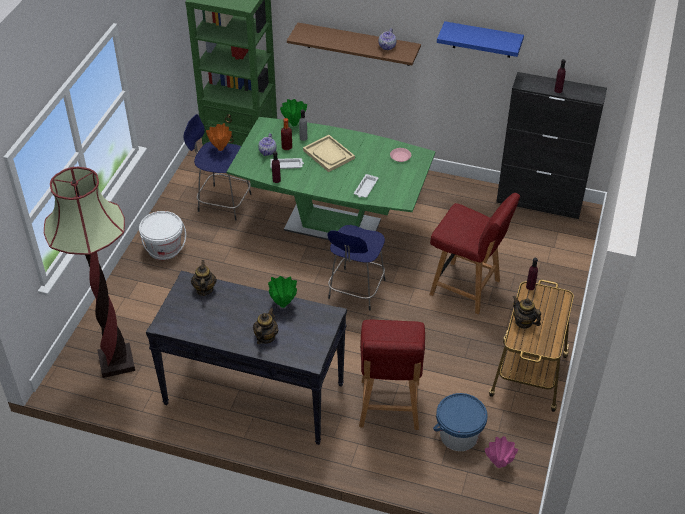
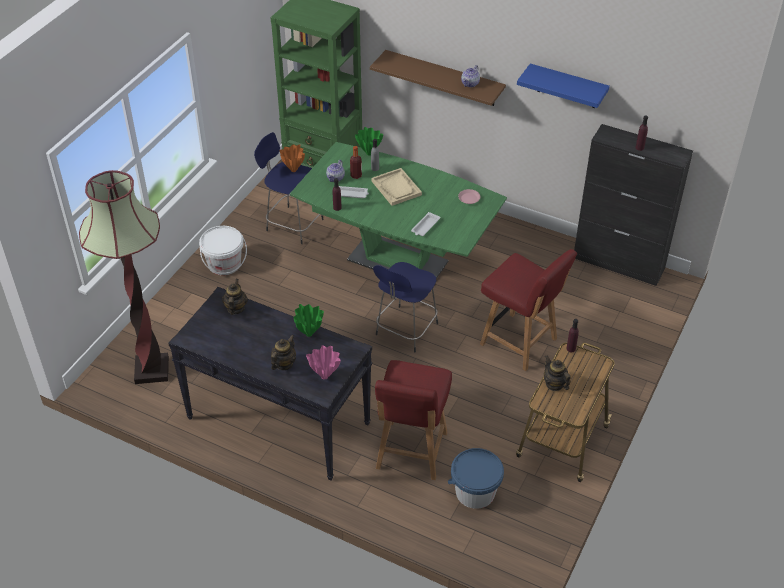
camera: 10 degrees right, 0 degrees up
pink vase [485,436,518,468] -> pink vase moved to [306,345,340,380]

